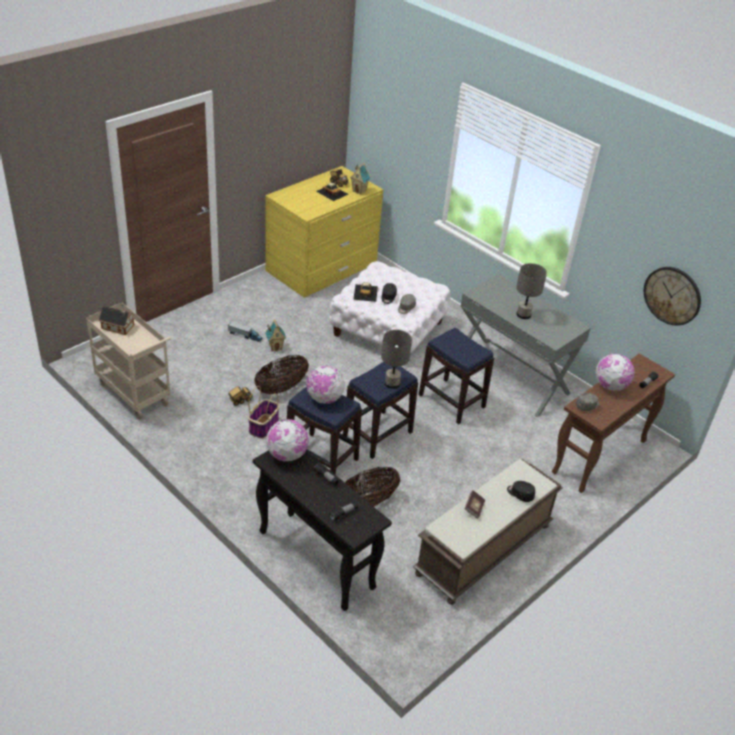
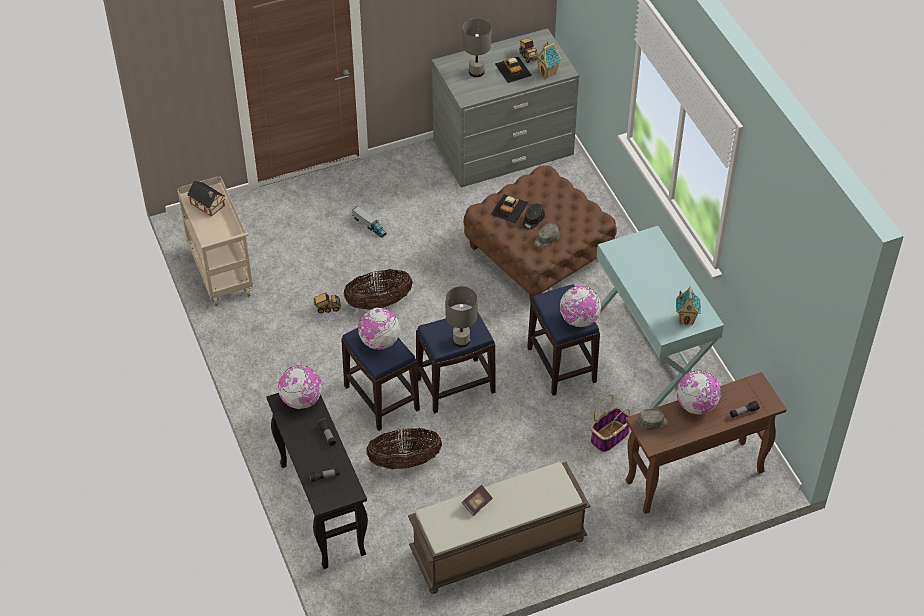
camera: 25 degrees right, 10 degrees up
basket [248,386,280,439] -> basket moved to [591,394,631,452]
yellow dresser [265,166,383,298] -> grey dresser [432,28,579,188]
toy house [265,319,286,352] -> toy house moved to [676,286,701,325]
white ottoman [329,261,450,354] -> brown ottoman [463,165,617,301]
grey desk [460,274,591,417] -> turquoise desk [597,226,724,409]
black cap [507,481,535,502] -> none
grey table lamp [516,263,547,319] -> grey table lamp moved to [463,18,491,77]
wall clock [644,267,701,326] -> none
none -> globe [560,286,601,327]

